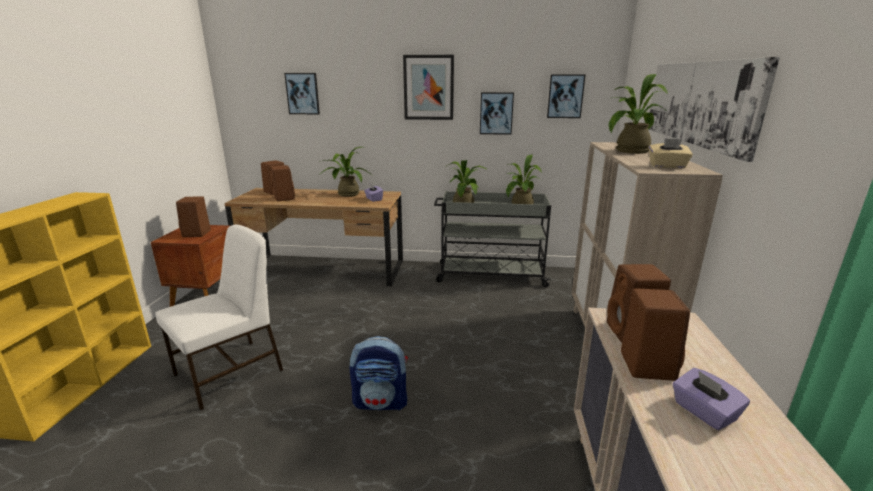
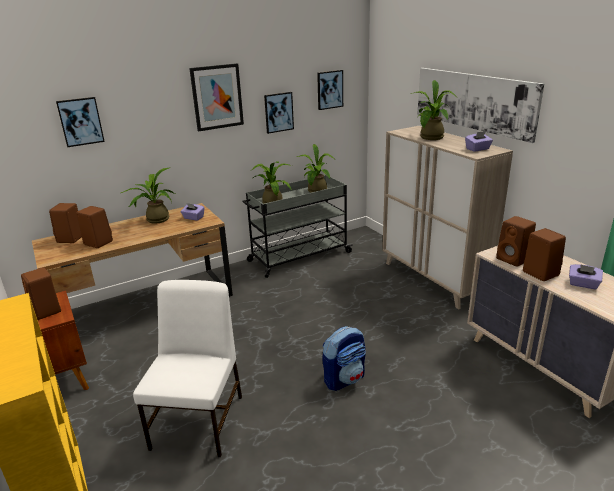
camera: 35 degrees left, 5 degrees up
beige tissue box [649,138,693,168] -> purple tissue box [465,131,493,152]

